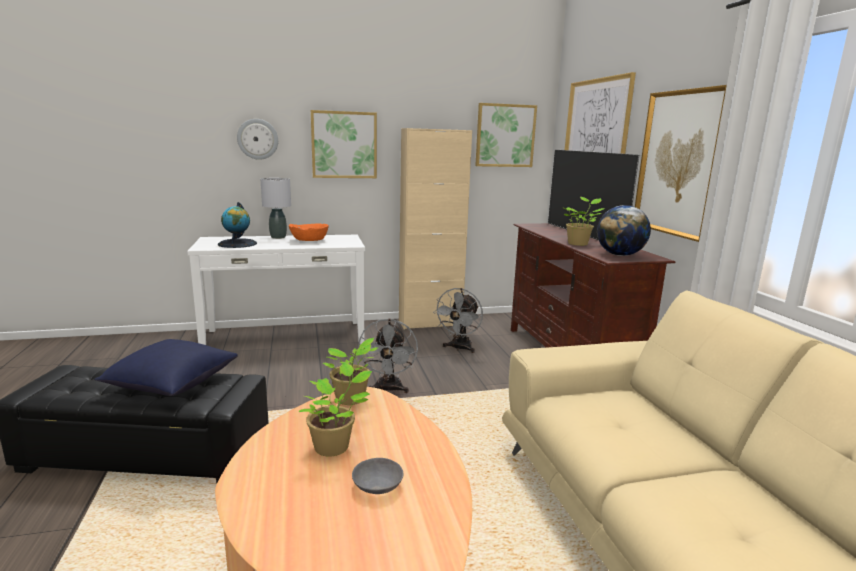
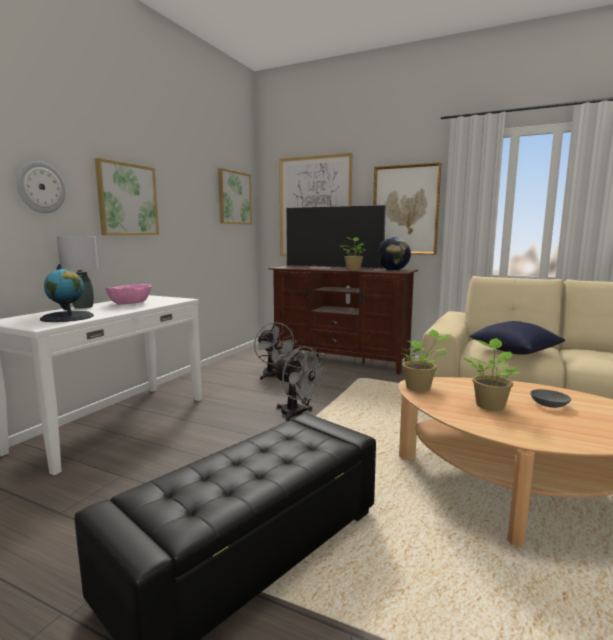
camera: 50 degrees left, 5 degrees down
blue pillow [94,339,238,396] -> blue pillow moved to [469,321,565,355]
orange bowl [289,223,329,241] -> pink bowl [105,284,151,304]
beige cabinet [399,128,472,330] -> none

